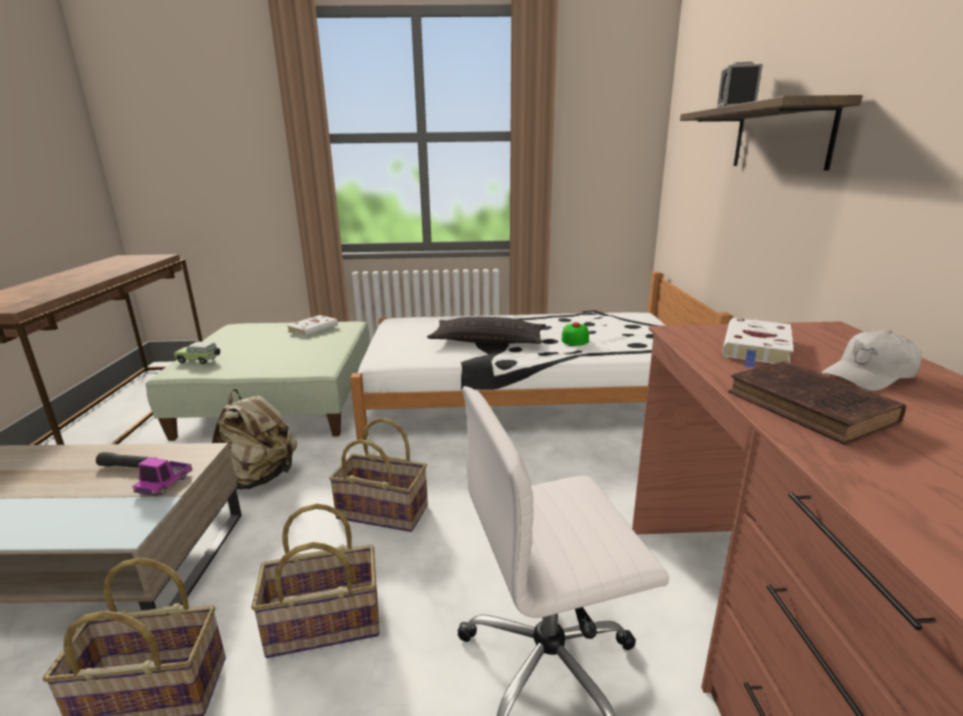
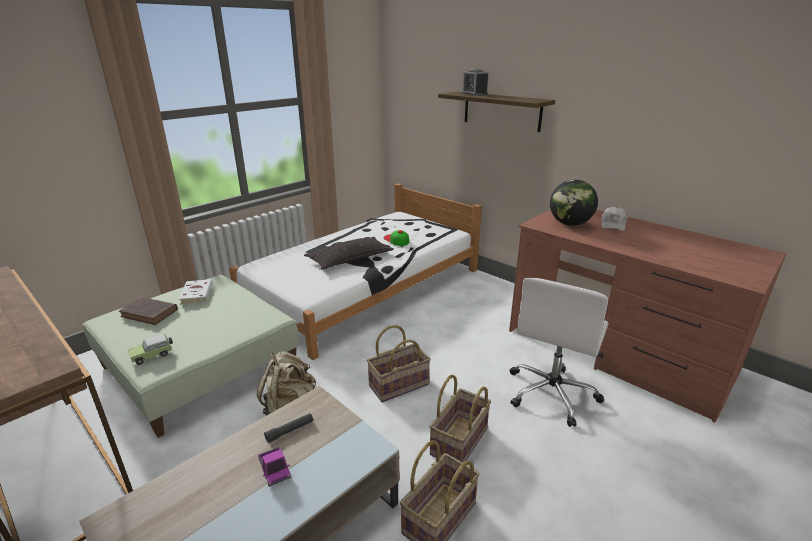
camera: 45 degrees left, 5 degrees up
toy truck [132,457,192,496] -> toy truck moved to [258,447,291,487]
white book [722,318,794,368] -> globe [550,180,598,226]
brown book [728,361,906,445] -> brown book moved to [119,297,178,325]

